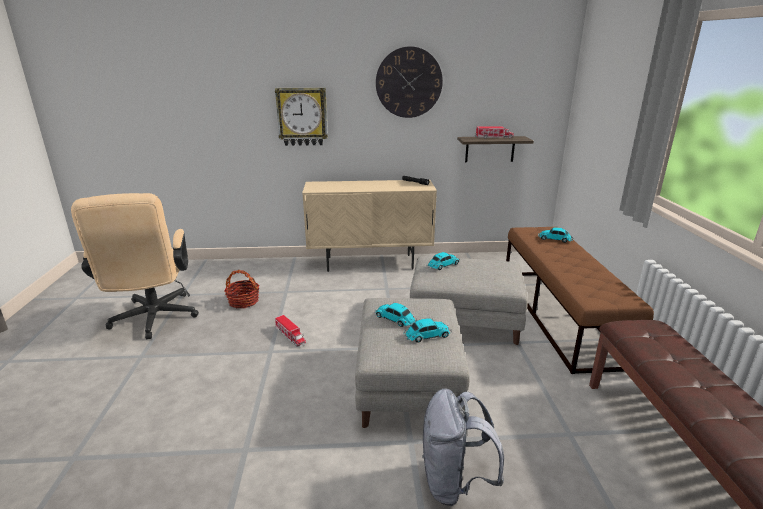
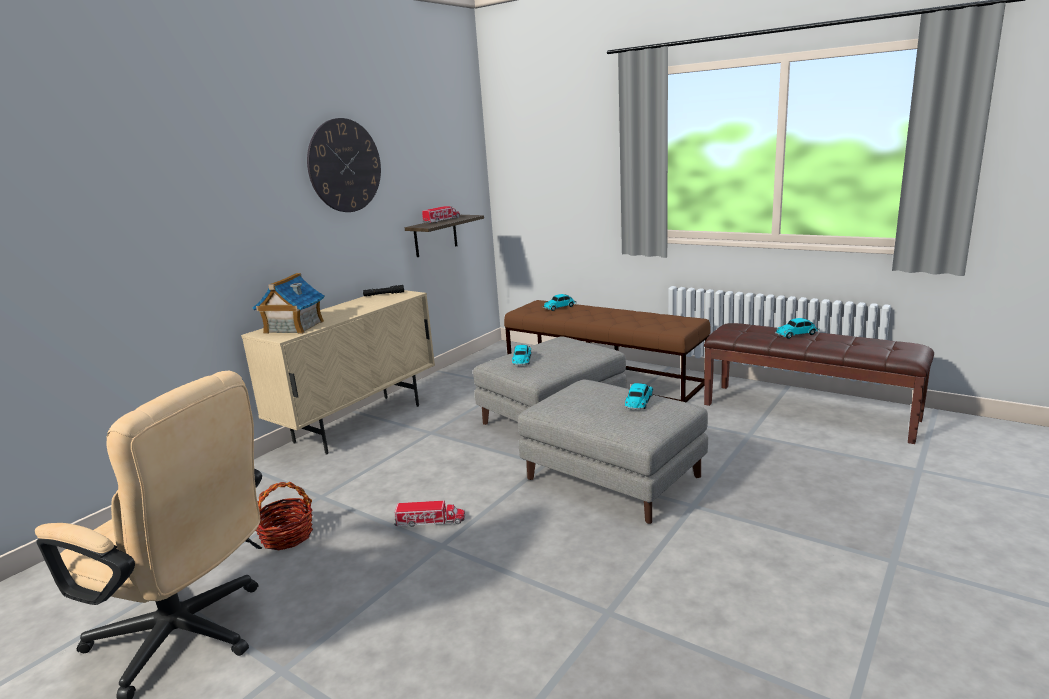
camera: 50 degrees left, 5 degrees down
wall clock [275,88,328,146] -> none
toy car [374,303,417,327] -> toy car moved to [775,318,820,339]
grey backpack [422,389,504,506] -> none
none -> toy house [253,273,325,334]

